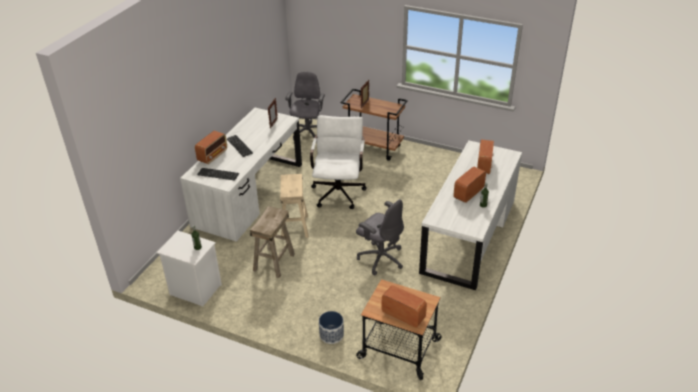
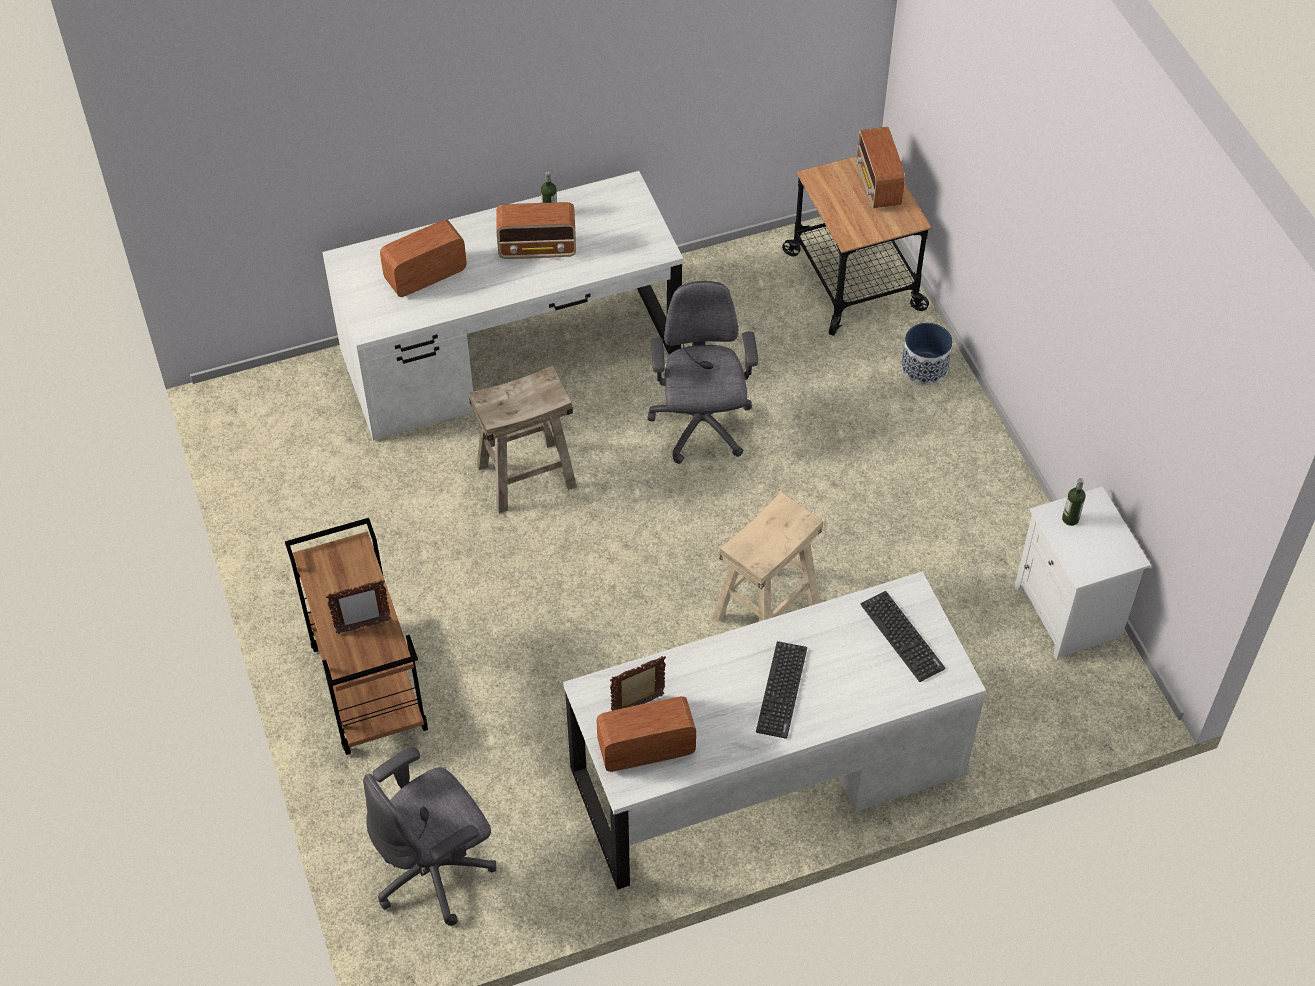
camera: 135 degrees left, 15 degrees up
radio [195,131,227,164] -> radio moved to [596,696,696,772]
beige stool [250,206,295,278] -> beige stool moved to [469,366,577,513]
white office chair [310,115,367,209] -> none

